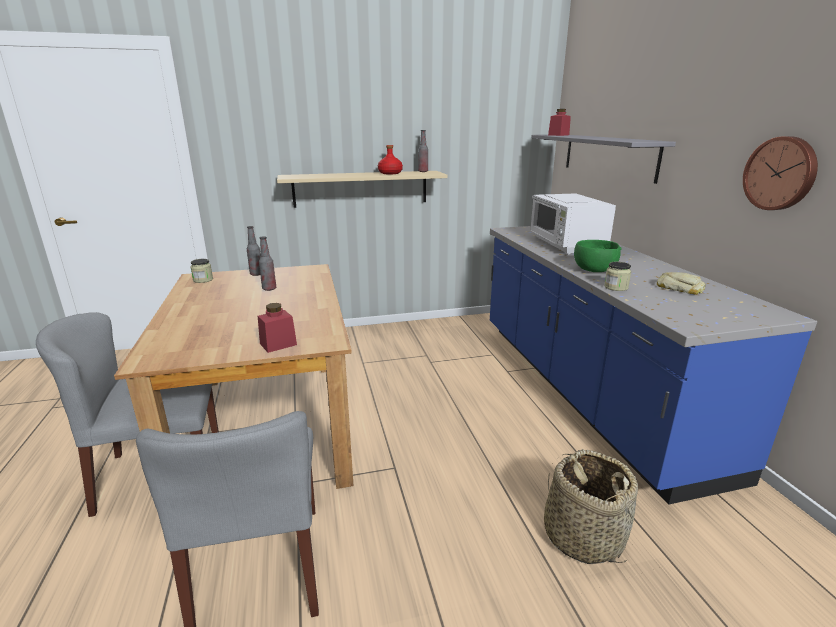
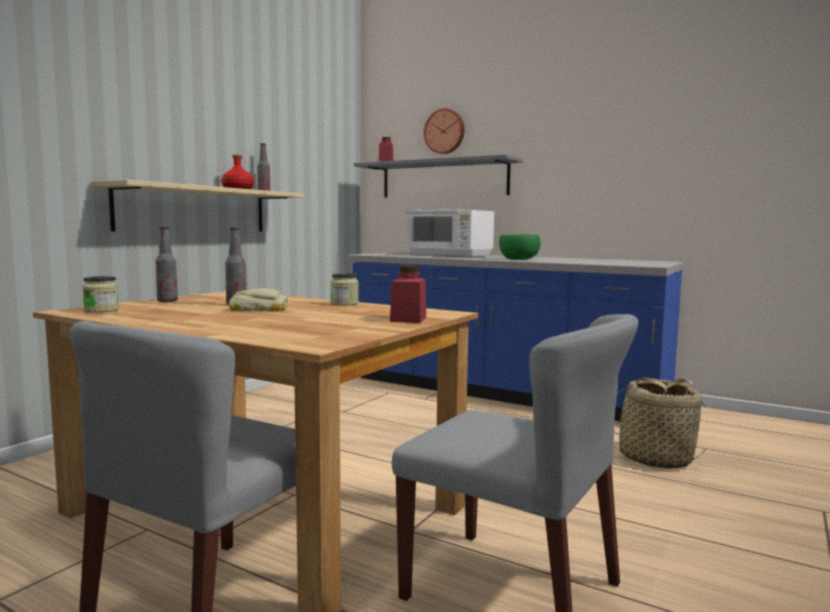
camera: 45 degrees left, 15 degrees down
jar [604,262,631,291] -> jar moved to [330,273,359,305]
bread [657,272,706,294] -> bread moved to [229,288,288,311]
wall clock [743,136,818,210] -> wall clock moved to [424,108,464,154]

